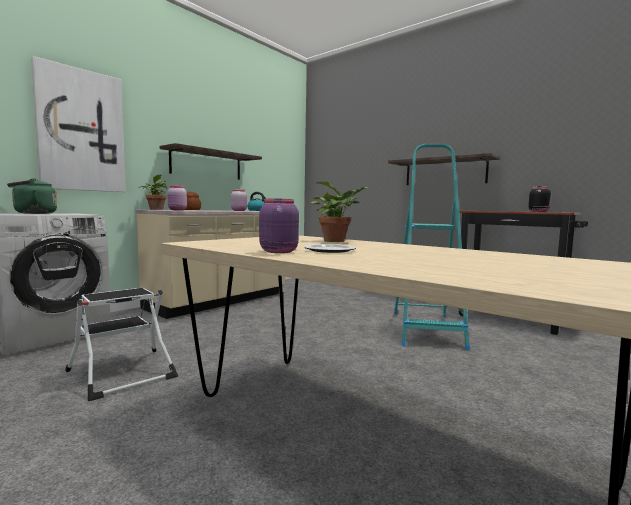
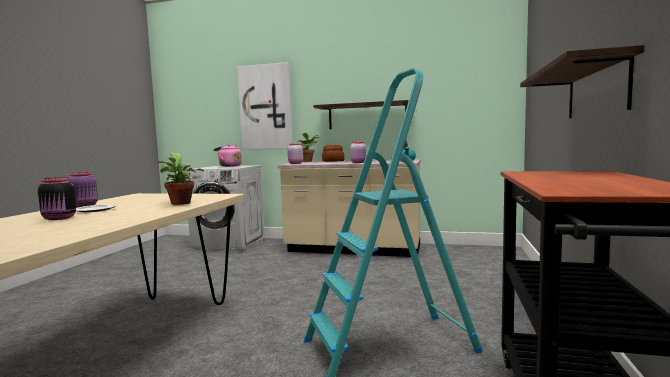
camera: 65 degrees right, 0 degrees up
green kettle [7,178,57,214] -> pink kettle [214,144,242,167]
step ladder [65,288,178,401] -> none
black jar [528,186,551,212] -> black jar moved to [38,177,76,220]

